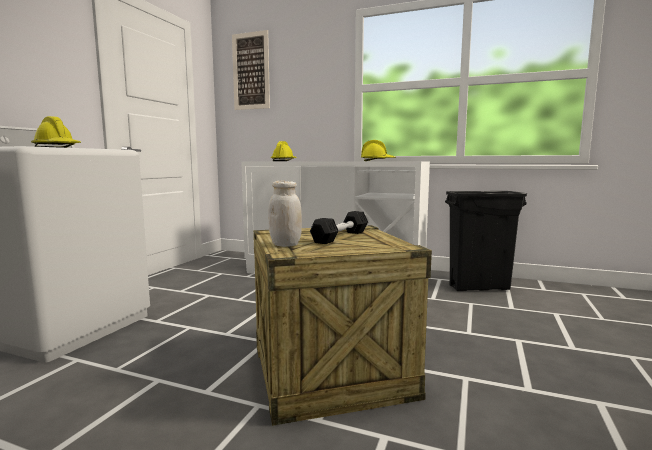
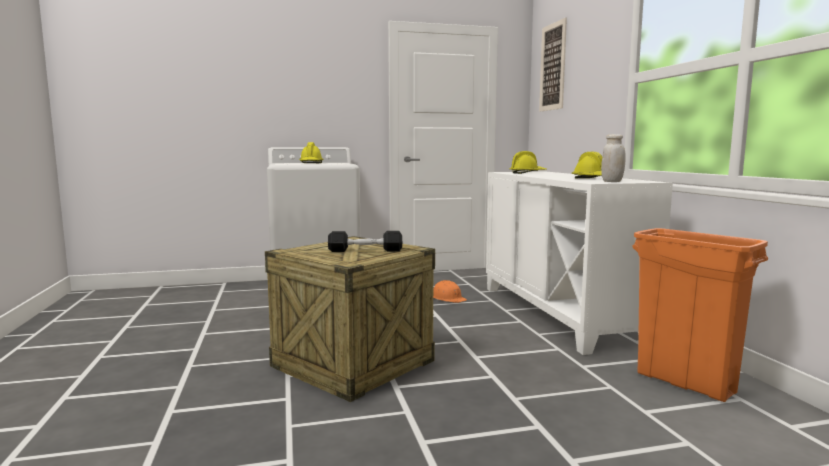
camera: 55 degrees right, 0 degrees up
white jar [268,181,302,247] -> white jar moved to [601,134,626,182]
black trash can [445,191,527,291] -> orange trash can [632,228,768,402]
none -> orange hard hat [433,280,467,303]

